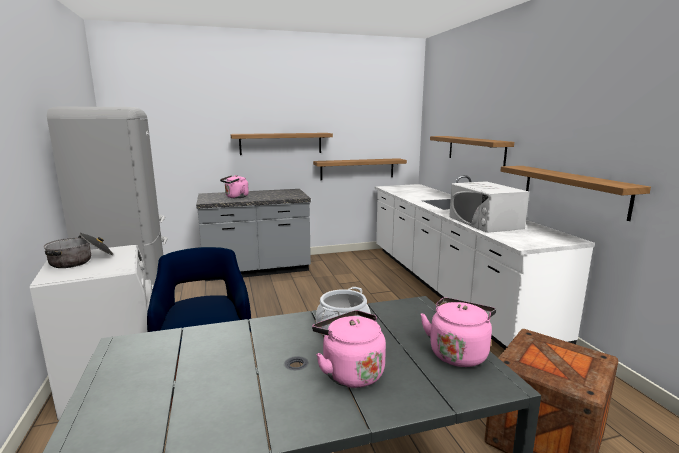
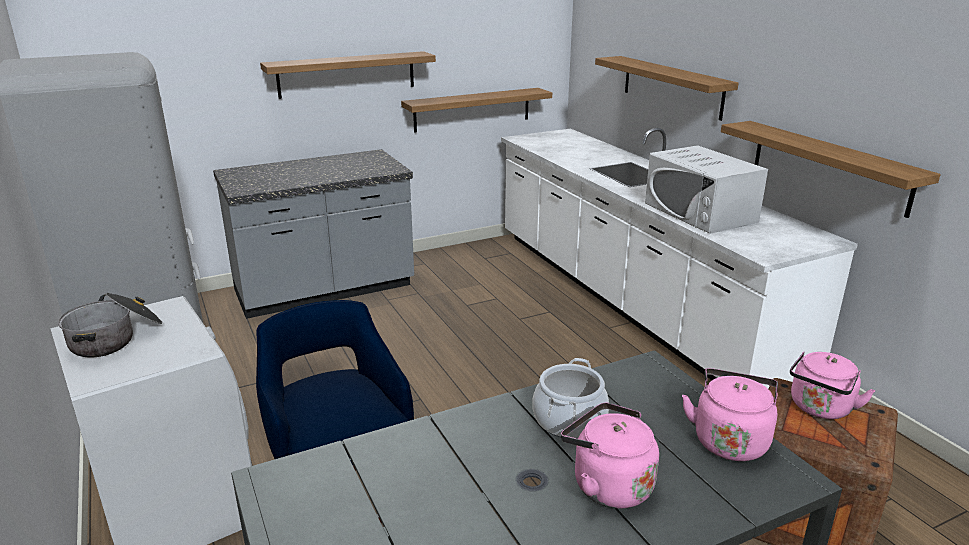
camera: 10 degrees left, 10 degrees up
pink kettle [220,175,249,198] -> pink kettle moved to [790,351,875,419]

